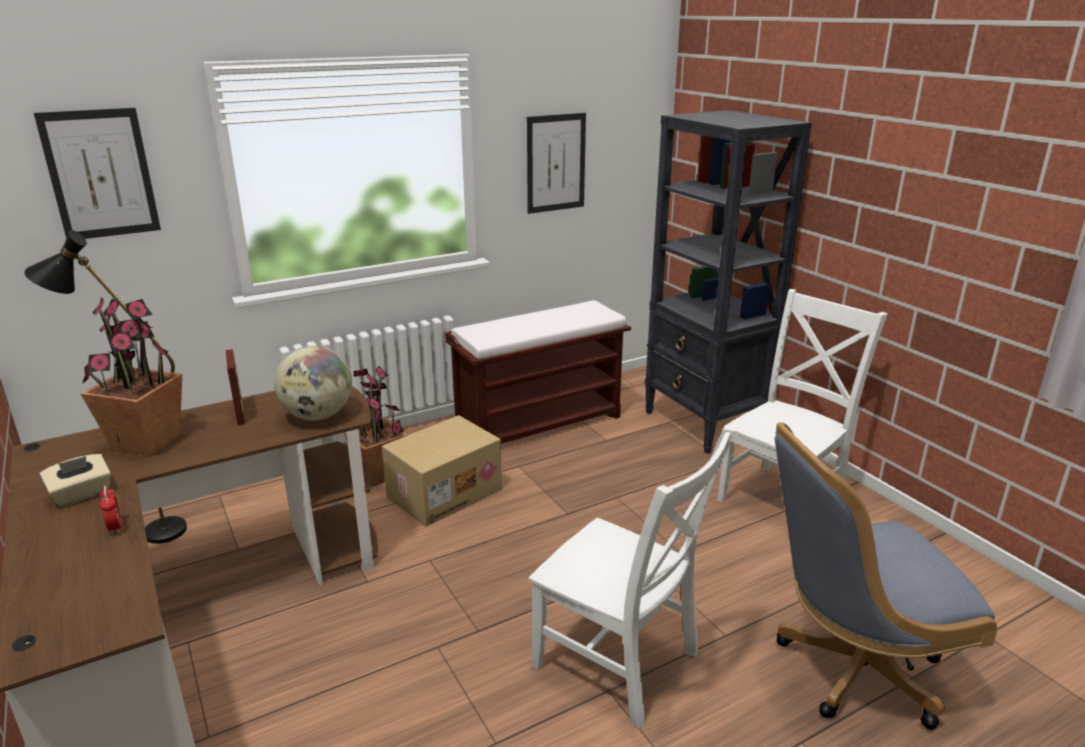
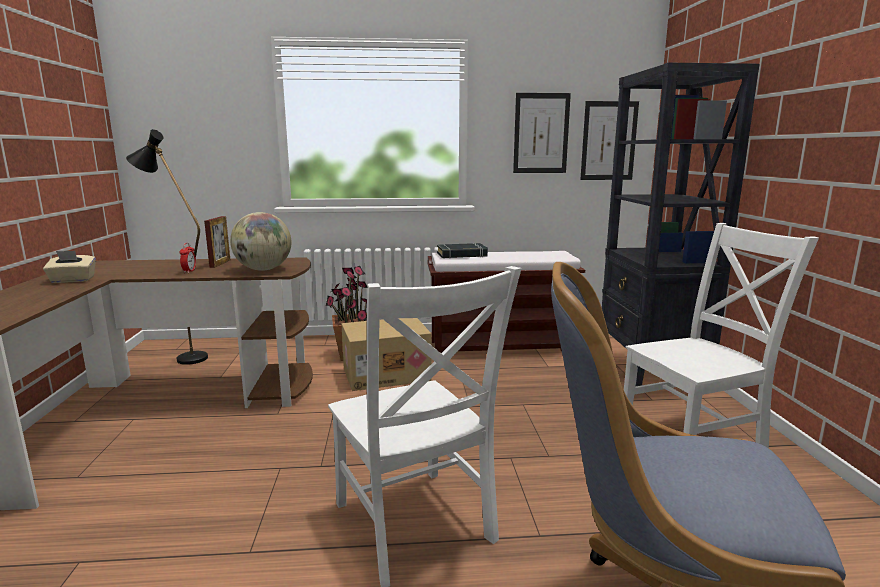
camera: 25 degrees right, 10 degrees down
picture [34,108,161,239] -> picture moved to [580,101,639,180]
potted plant [81,297,182,456] -> none
alarm clock [100,485,121,535] -> alarm clock moved to [180,243,196,273]
none -> black book [437,243,488,258]

